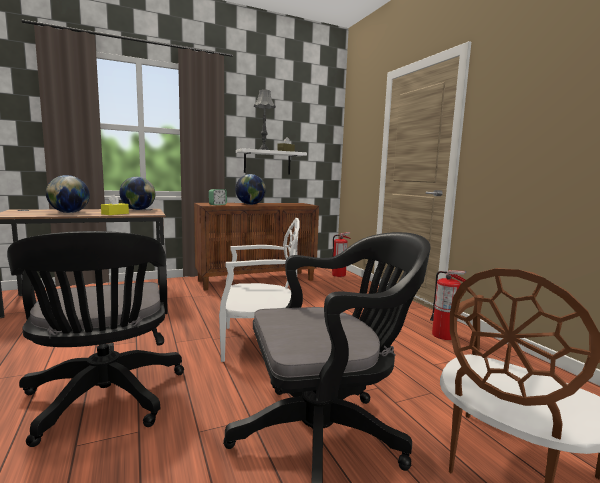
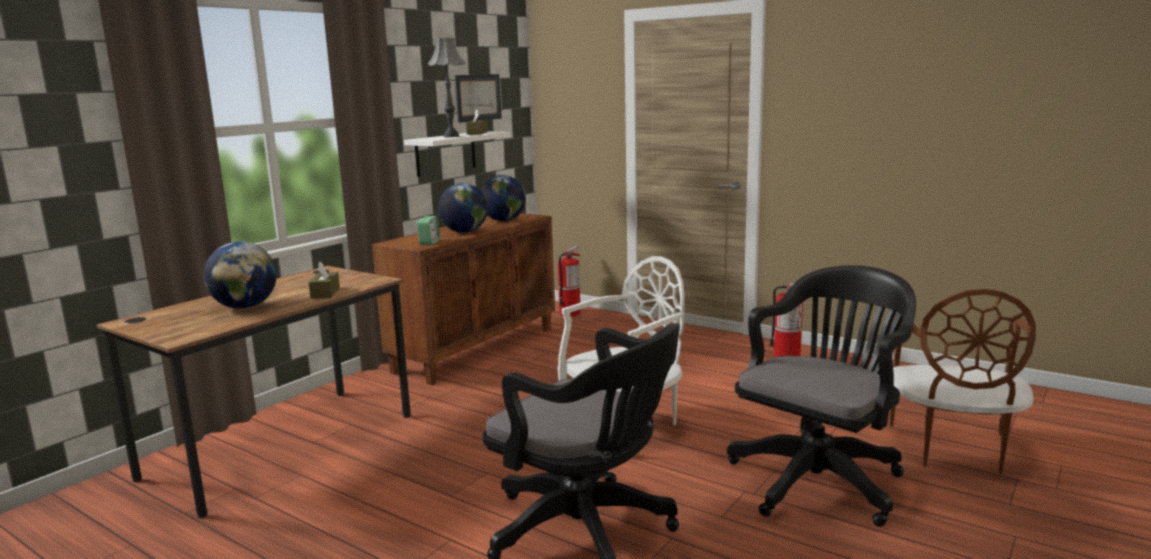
camera: 30 degrees left, 5 degrees up
yellow tissue box [101,195,129,215] -> brown tissue box [309,261,340,299]
globe [119,177,156,210] -> globe moved to [481,175,526,221]
none -> picture [455,74,502,123]

